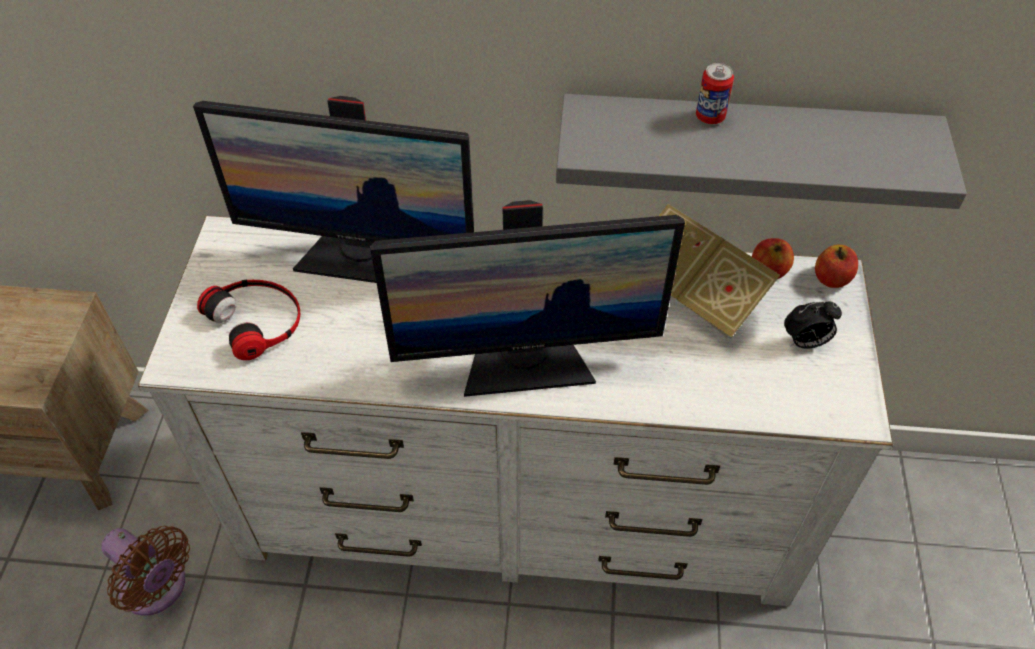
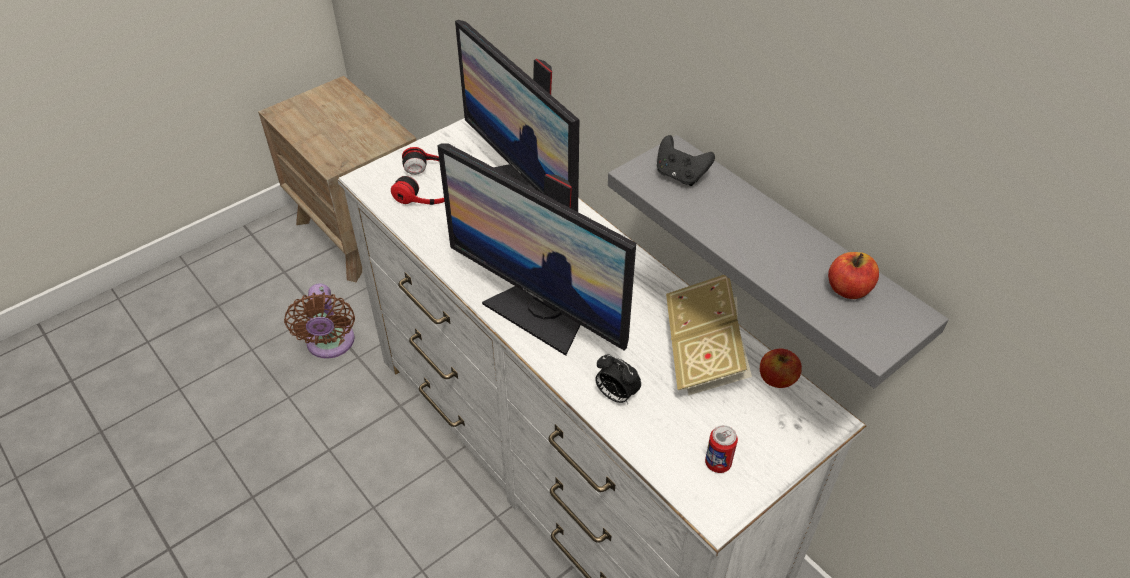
camera: 45 degrees right, 5 degrees down
can [696,63,734,124] -> can moved to [705,425,738,473]
alarm clock [784,301,842,349] -> alarm clock moved to [595,354,641,404]
apple [815,245,858,288] -> apple moved to [828,252,879,299]
none -> black game controller [657,135,715,186]

